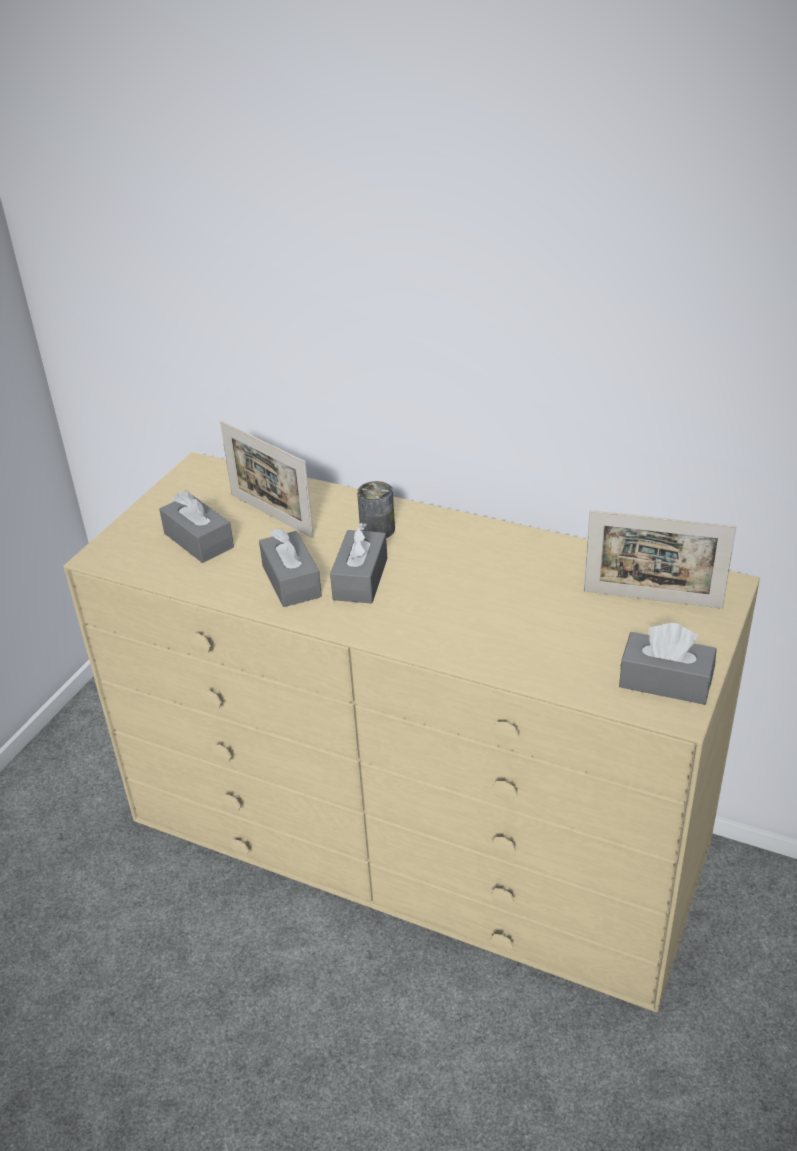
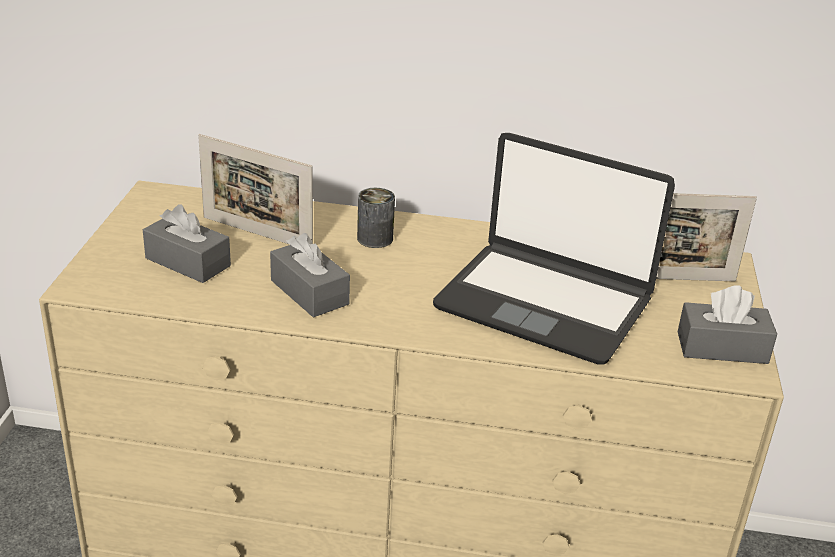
camera: 20 degrees left, 5 degrees down
grey tissue box [330,523,387,604] -> none
none -> laptop [433,133,675,365]

